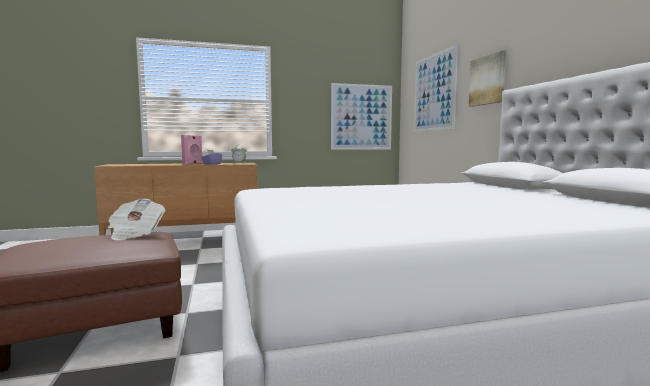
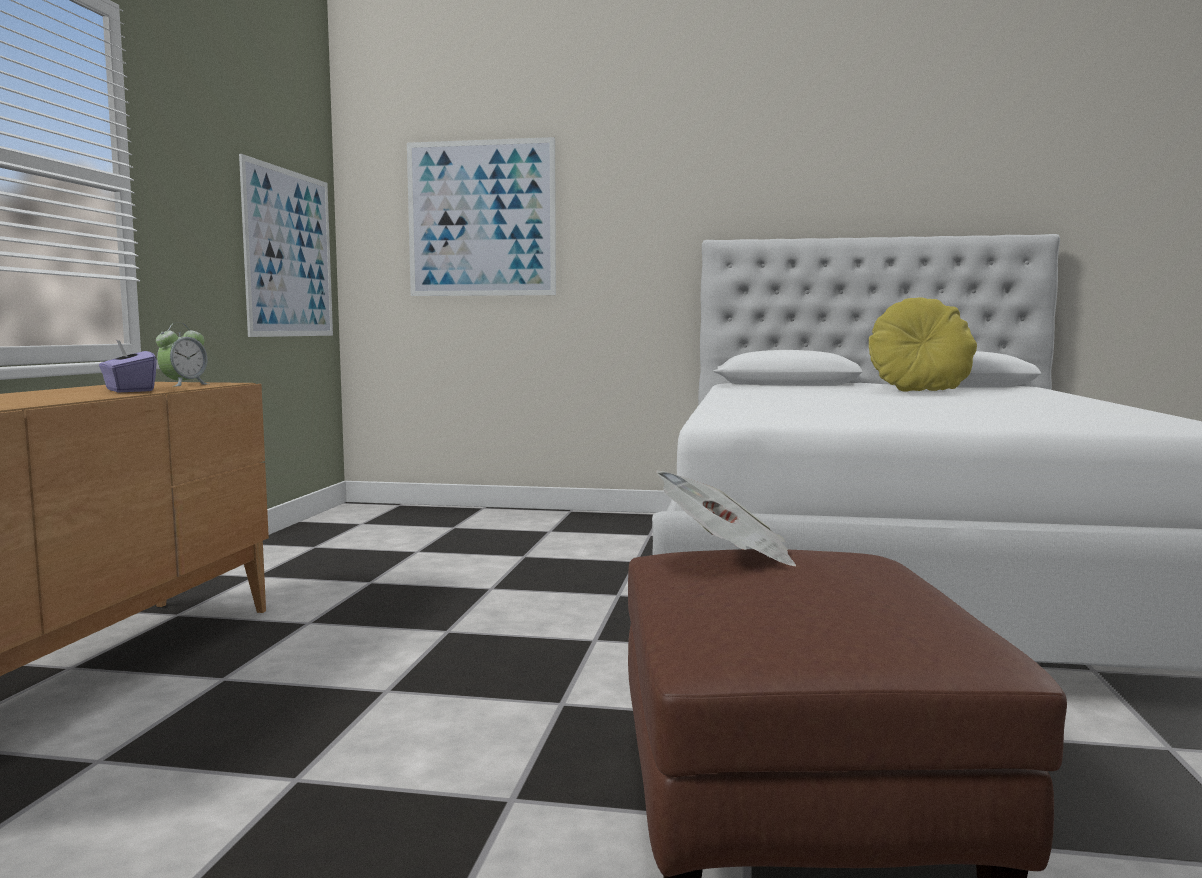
camera: 65 degrees left, 0 degrees up
pink speaker [181,135,203,165] -> none
picture [469,50,506,107] -> none
none -> yellow pillow [869,298,977,392]

